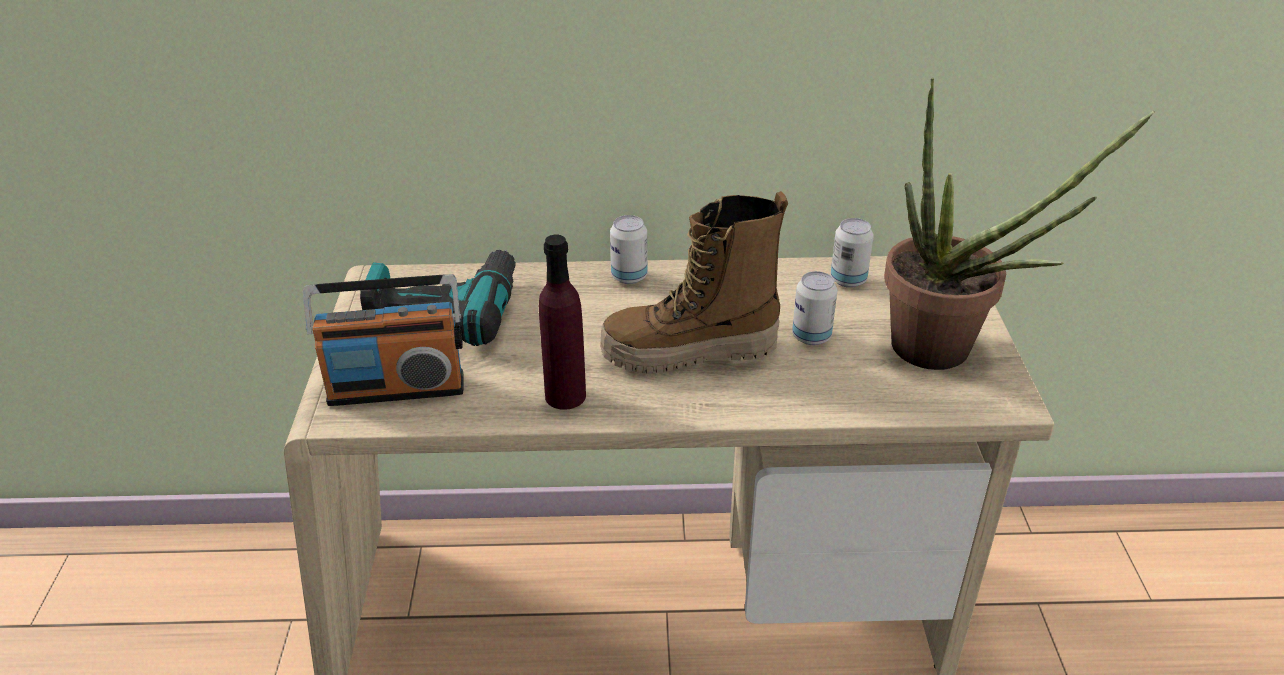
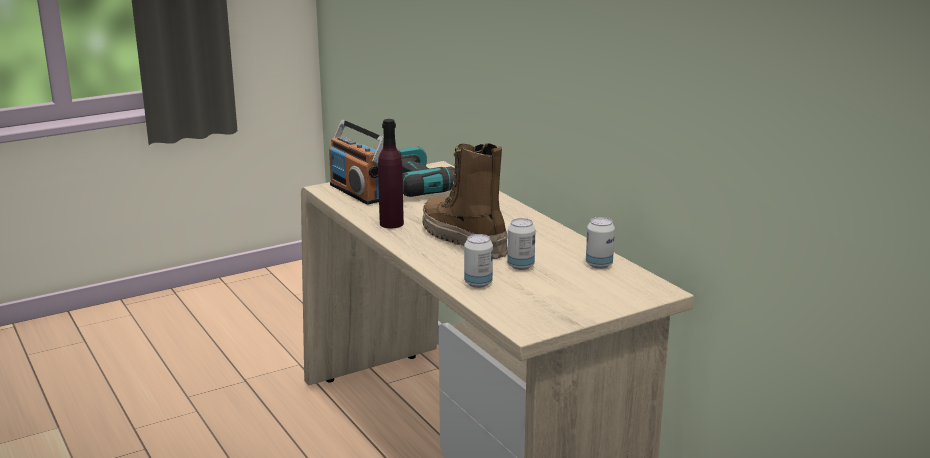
camera: 60 degrees right, 15 degrees down
can [610,215,648,284] -> can moved to [464,234,493,288]
potted plant [884,77,1155,370] -> none

